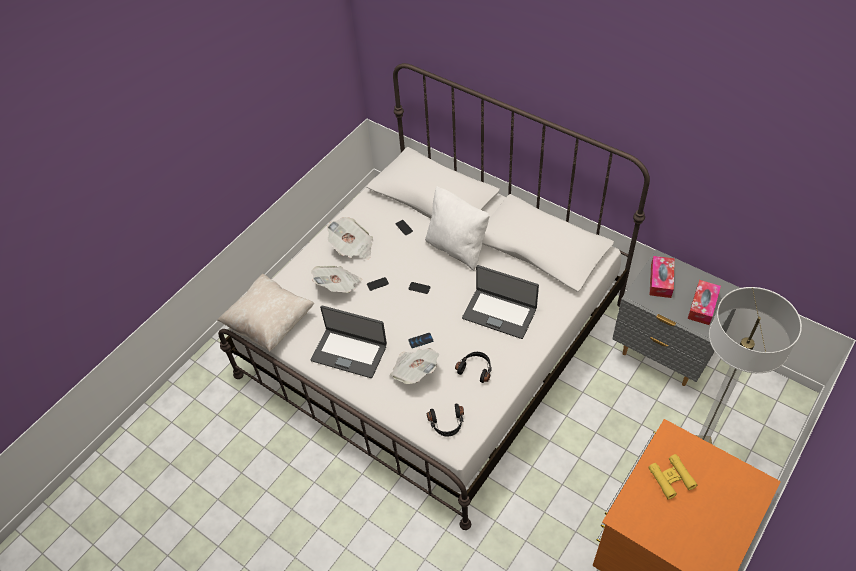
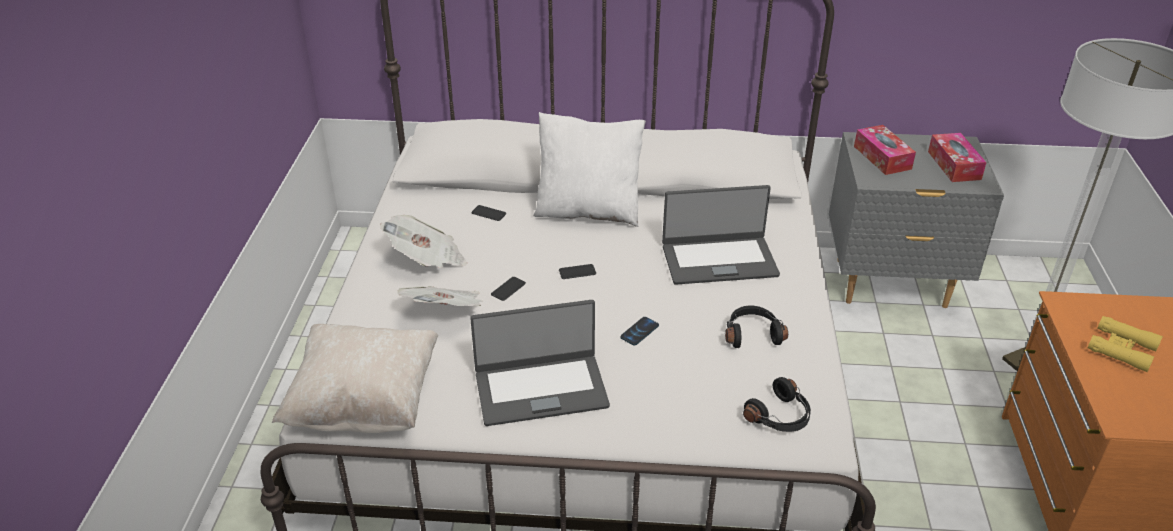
camera: 35 degrees left, 15 degrees down
newspaper [390,348,439,384] -> none

